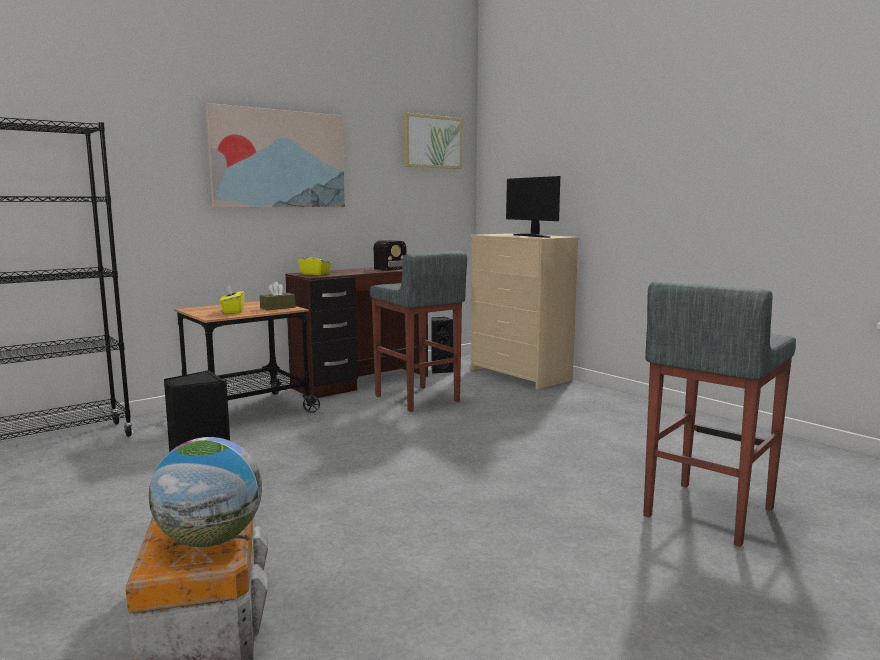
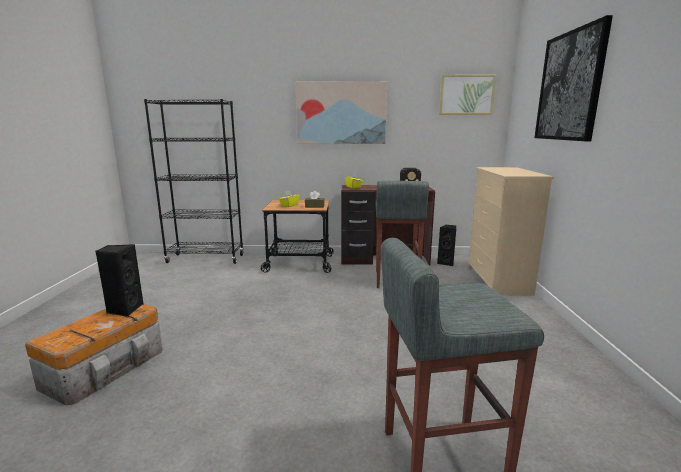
camera: 40 degrees right, 5 degrees up
globe [149,437,262,547] -> none
monitor [506,176,560,238] -> none
none -> picture [534,15,613,141]

